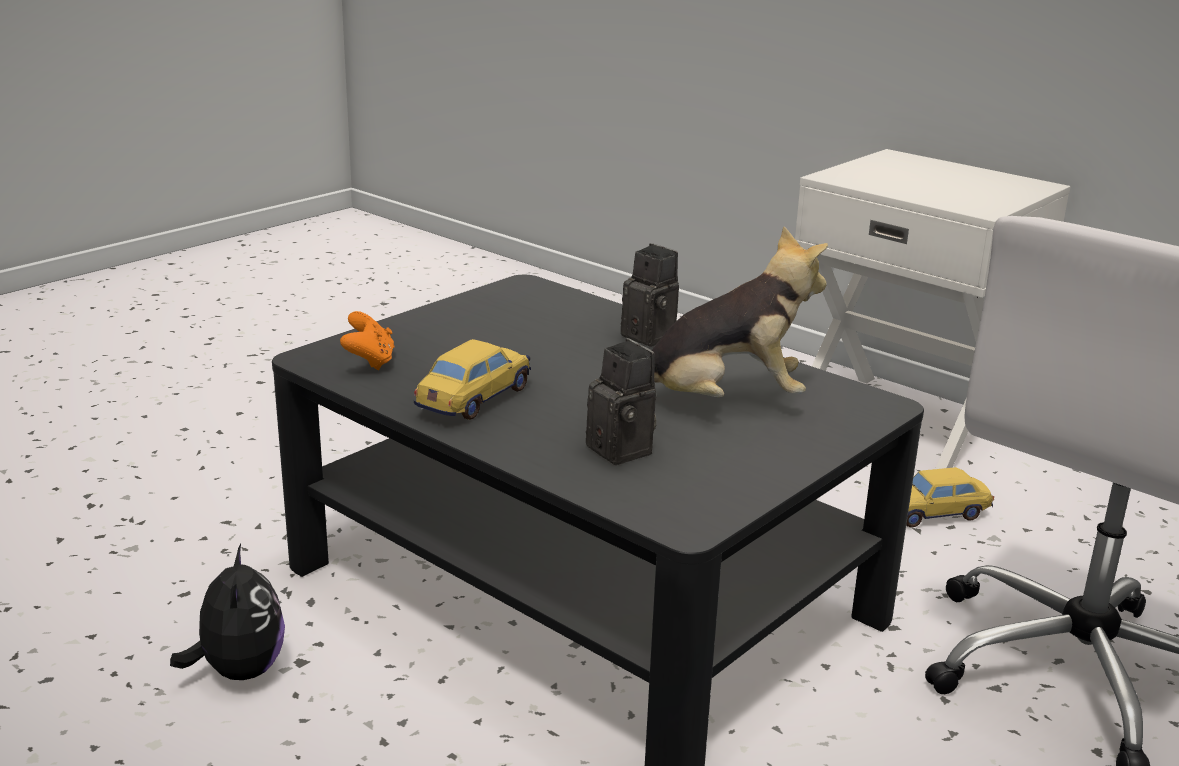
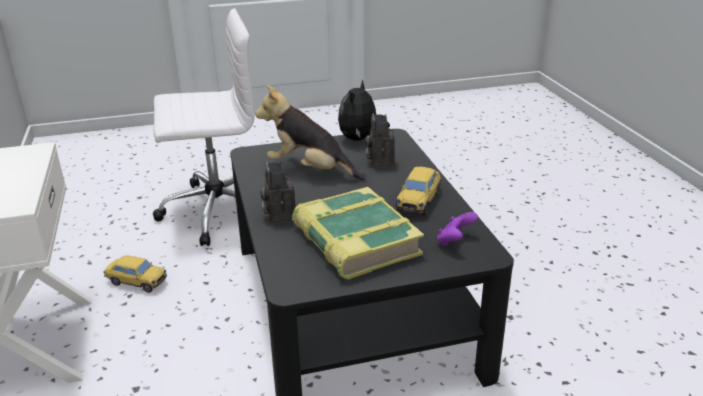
camera: 145 degrees left, 5 degrees up
plush toy [170,544,285,680] -> plush toy moved to [338,80,390,141]
orange game controller [340,311,395,370] -> purple game controller [437,212,478,246]
toy car [414,339,531,420] -> toy car turned 45 degrees counterclockwise [396,167,441,216]
none -> book [292,187,424,280]

